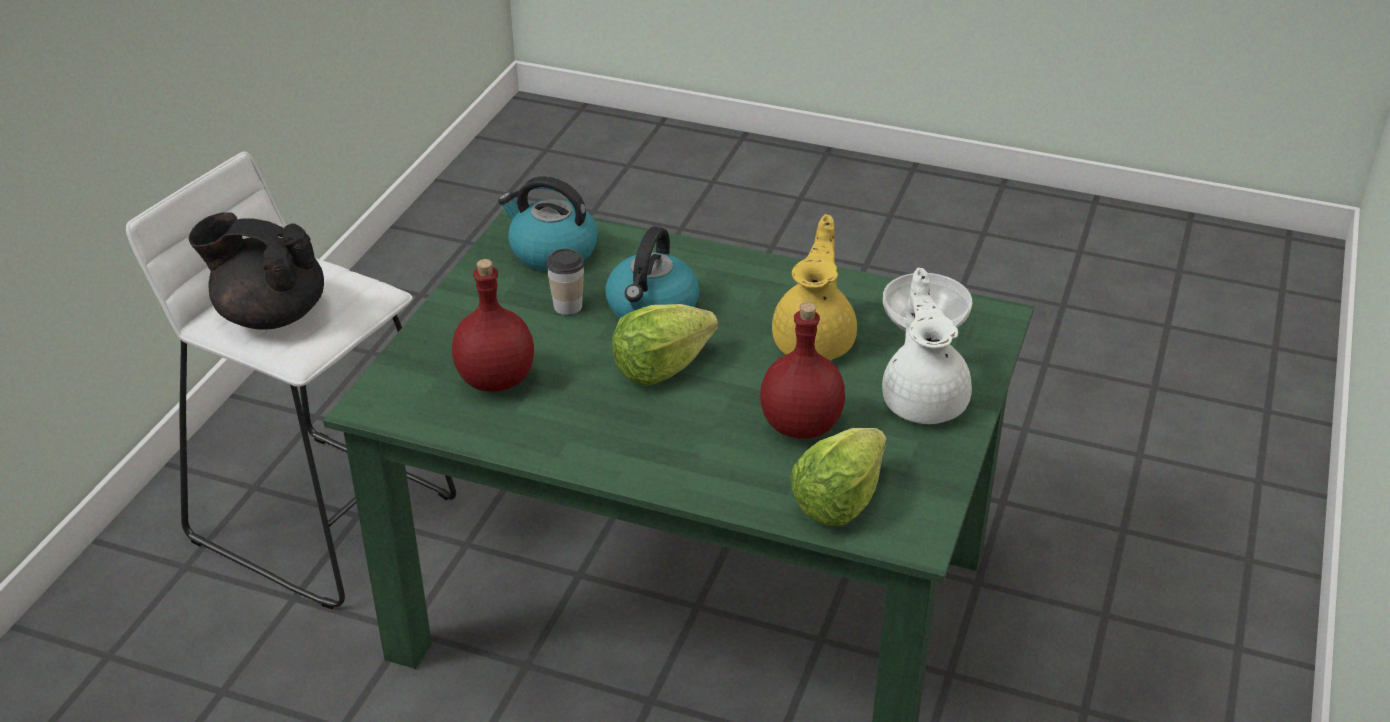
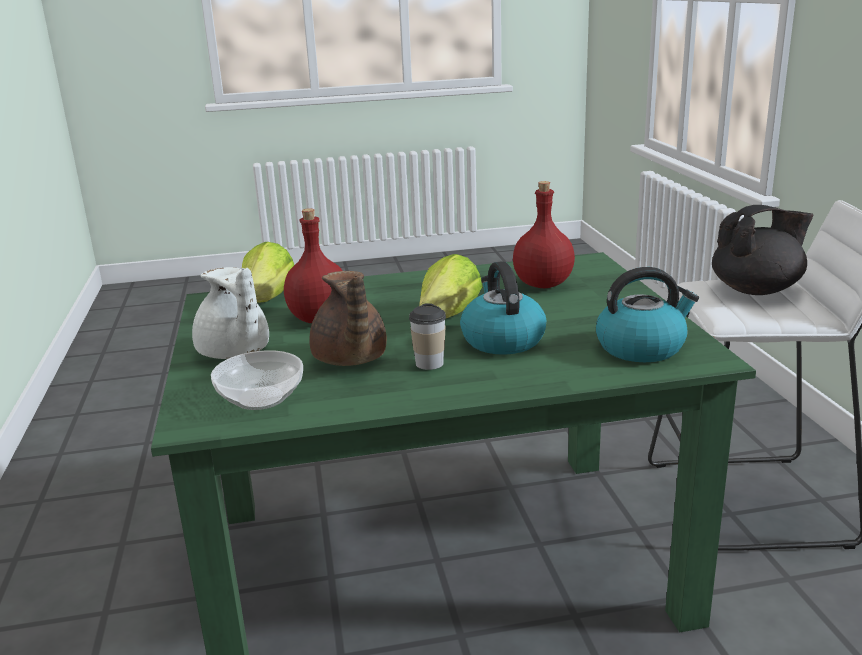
camera: 150 degrees right, 15 degrees down
cup [546,249,585,315] -> cup moved to [409,303,446,370]
yellow teapot [772,214,857,360] -> brown teapot [309,271,387,366]

